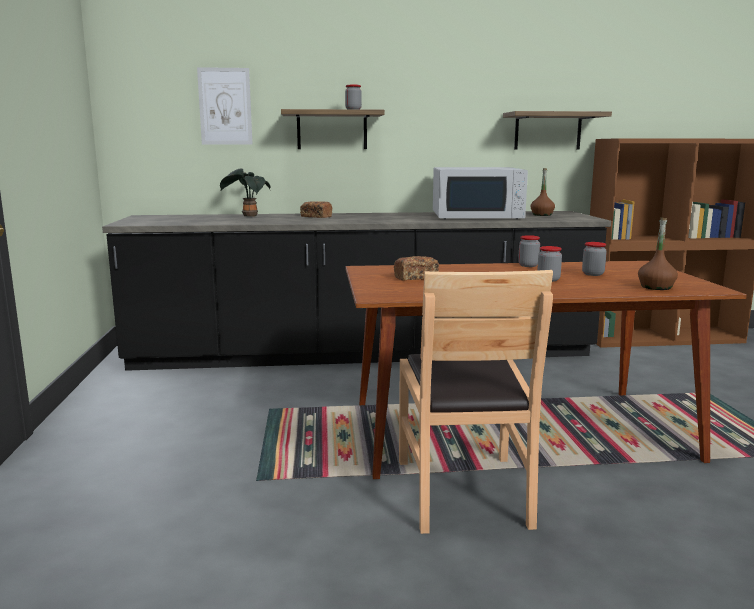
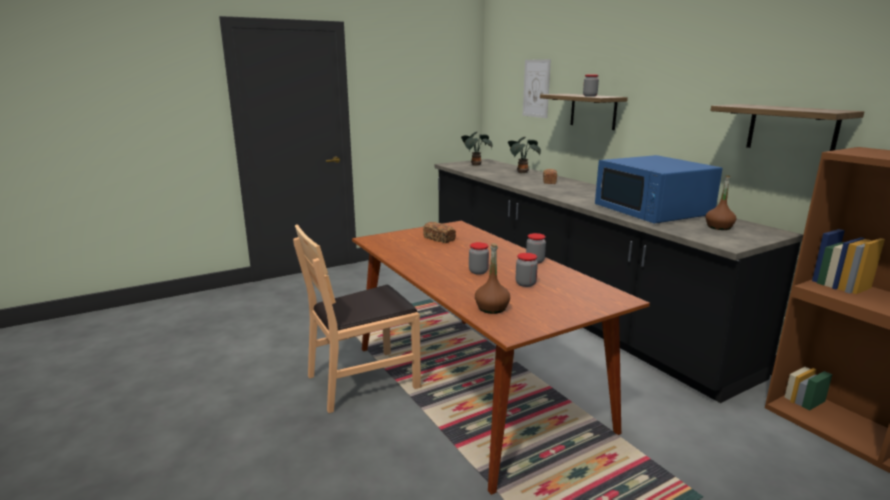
camera: 65 degrees right, 5 degrees up
white microwave [433,167,528,219] -> blue microwave [595,155,723,224]
none -> potted plant [461,132,492,166]

